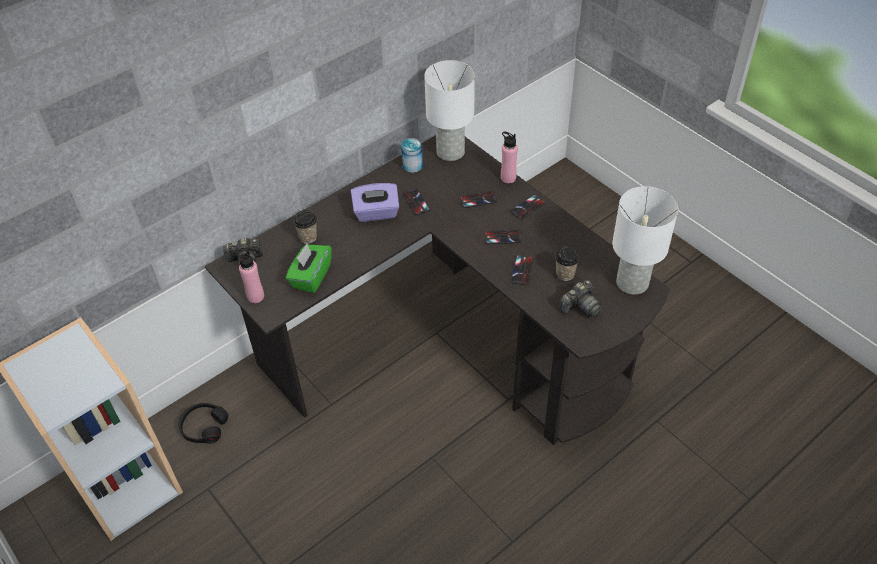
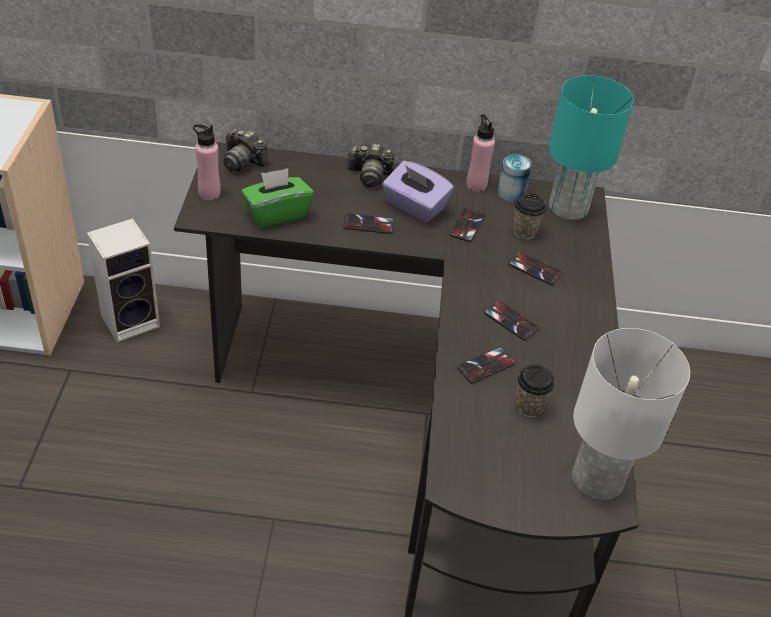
camera: 40 degrees right, 5 degrees down
black headphones [178,403,228,444] -> speaker [87,219,160,343]
cup [293,210,317,244] -> cup moved to [513,193,546,240]
white table lamp [424,60,475,161] -> turquoise table lamp [549,75,634,220]
pink bottle [501,132,518,183] -> pink bottle moved to [466,114,495,192]
phone [510,194,546,220] -> phone moved to [343,213,394,234]
camera [559,280,602,318] -> camera moved to [346,143,394,188]

